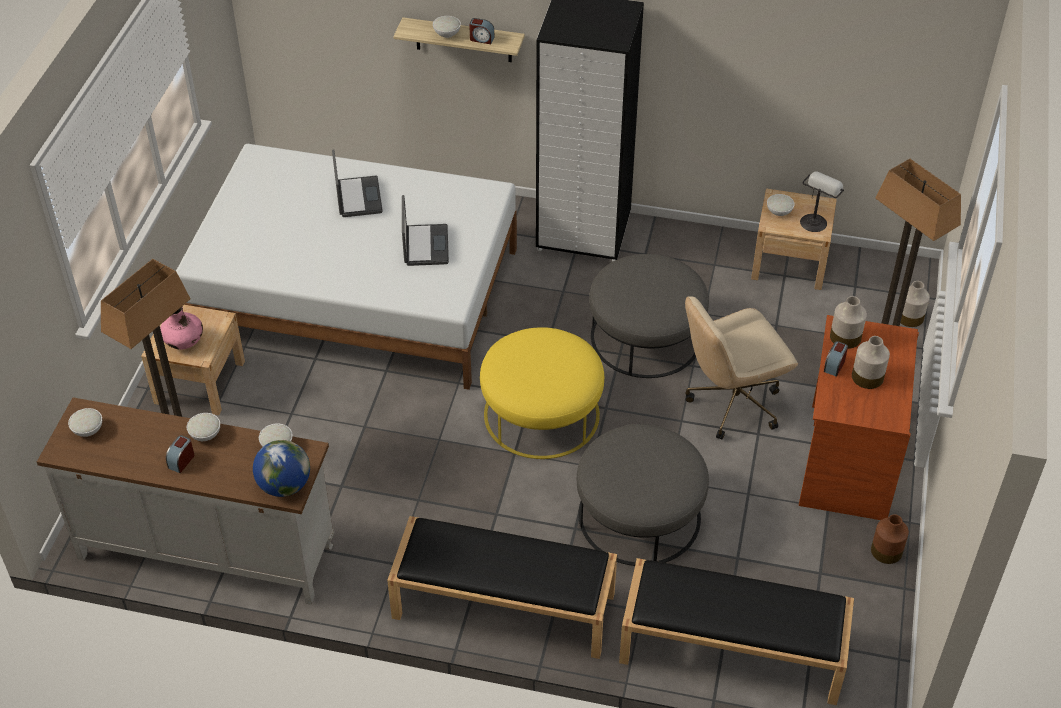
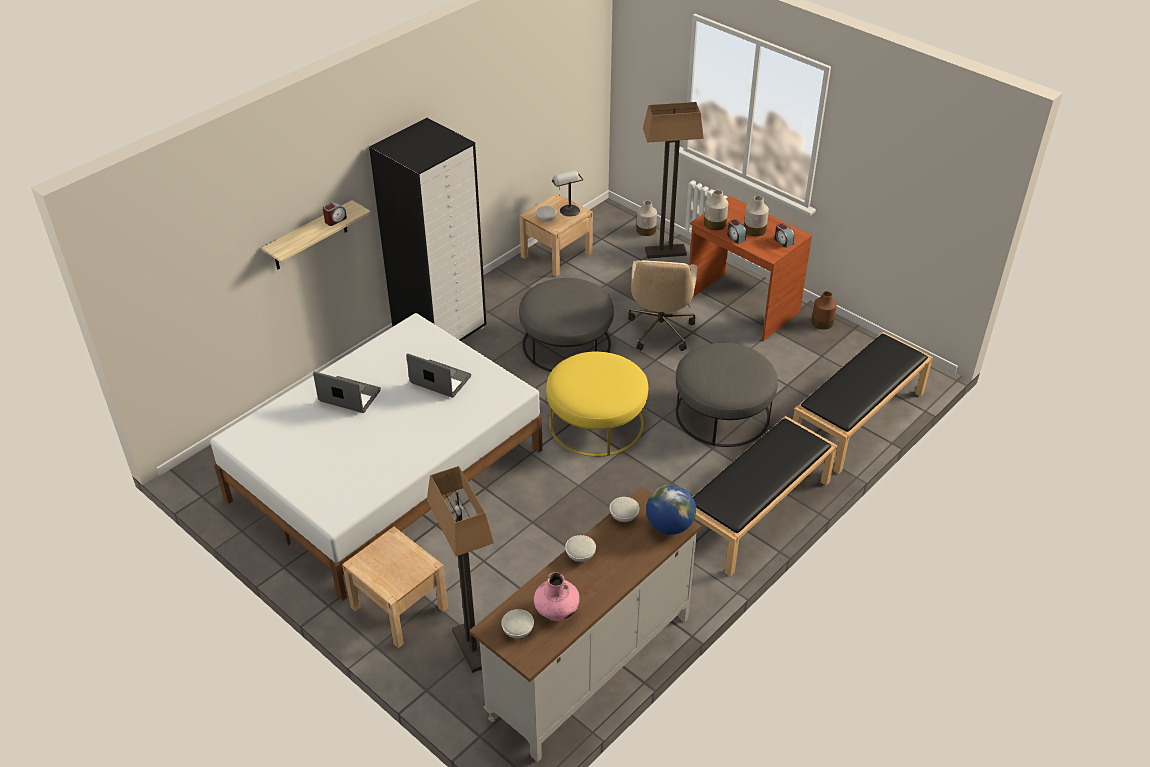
camera: 60 degrees left, 5 degrees down
pink vase [160,306,203,349] -> pink vase moved to [534,572,580,621]
alarm clock [166,435,194,473] -> alarm clock moved to [775,223,794,248]
white bowl [433,16,461,38] -> none

